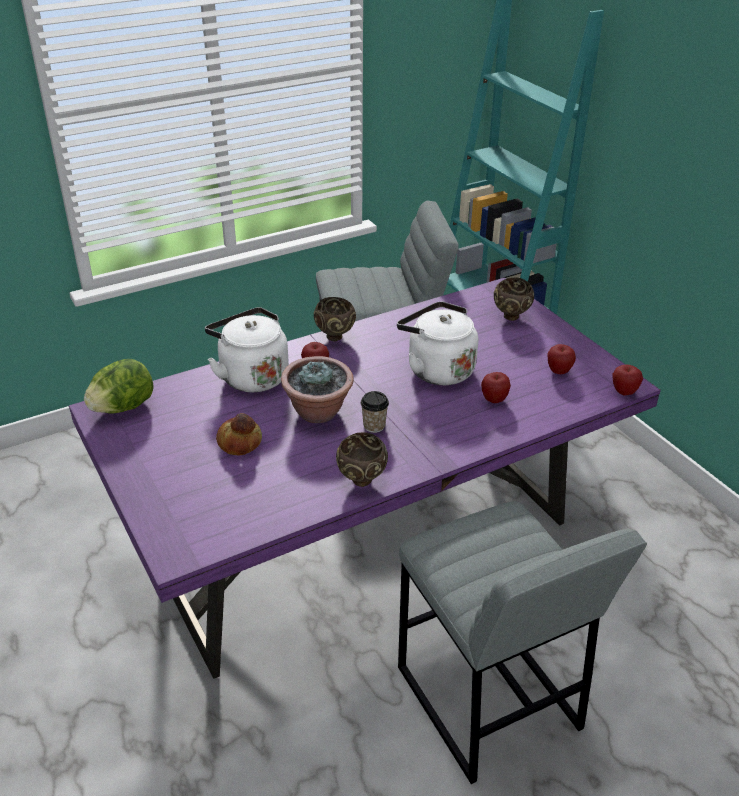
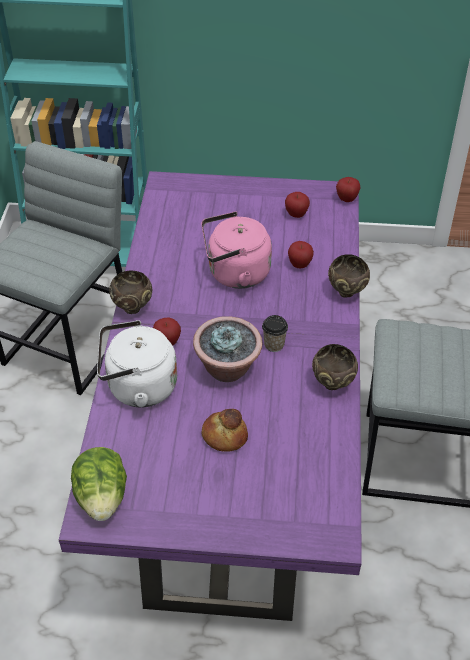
camera: 55 degrees left, 10 degrees up
white kettle [397,301,478,385] -> pink kettle [201,211,272,289]
brown bowl [494,277,534,321] -> brown bowl moved to [328,254,370,298]

